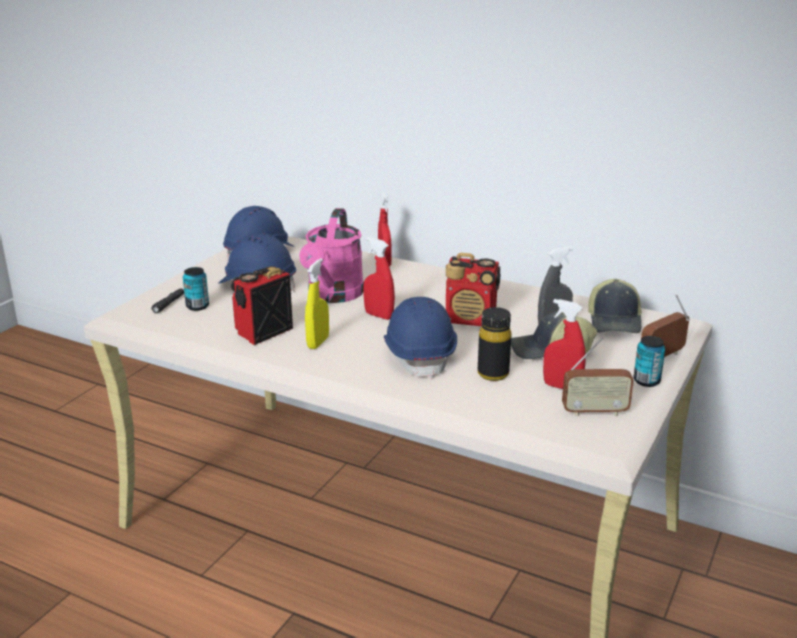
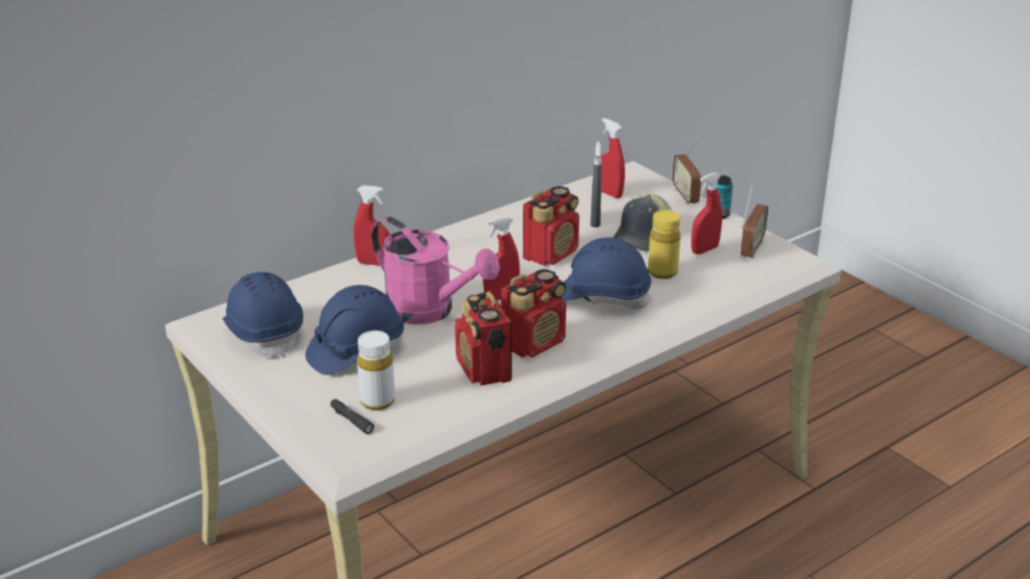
camera: 65 degrees left, 5 degrees up
can [183,267,209,311] -> white bottle [357,330,395,410]
yellow spray bottle [305,258,329,349] -> radio [501,269,566,358]
black bottle [478,307,512,381] -> yellow bottle [648,210,681,279]
cap [588,279,642,333] -> red spray bottle [600,118,625,198]

